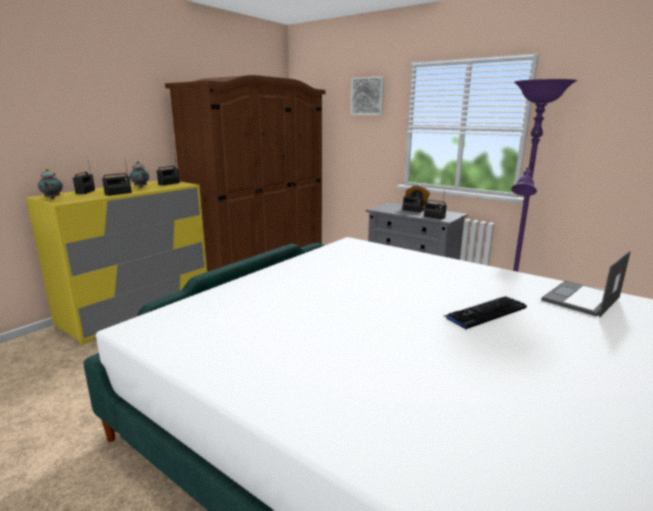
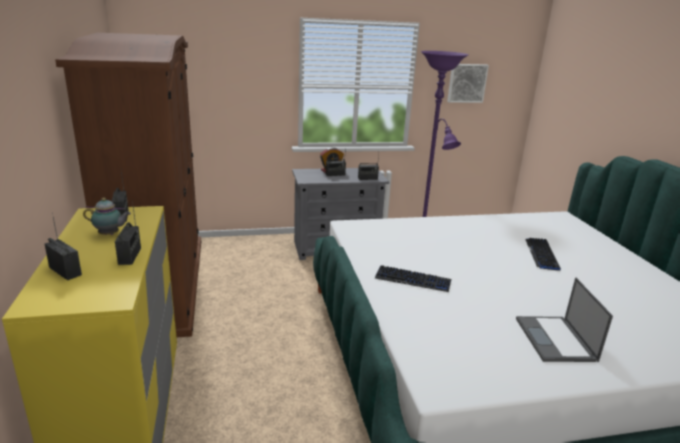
camera: 50 degrees left, 5 degrees up
teapot [38,169,63,199] -> none
picture [351,76,384,115] -> picture moved to [447,64,489,103]
laptop [541,251,631,317] -> laptop moved to [516,277,613,362]
none -> keyboard [375,265,451,292]

